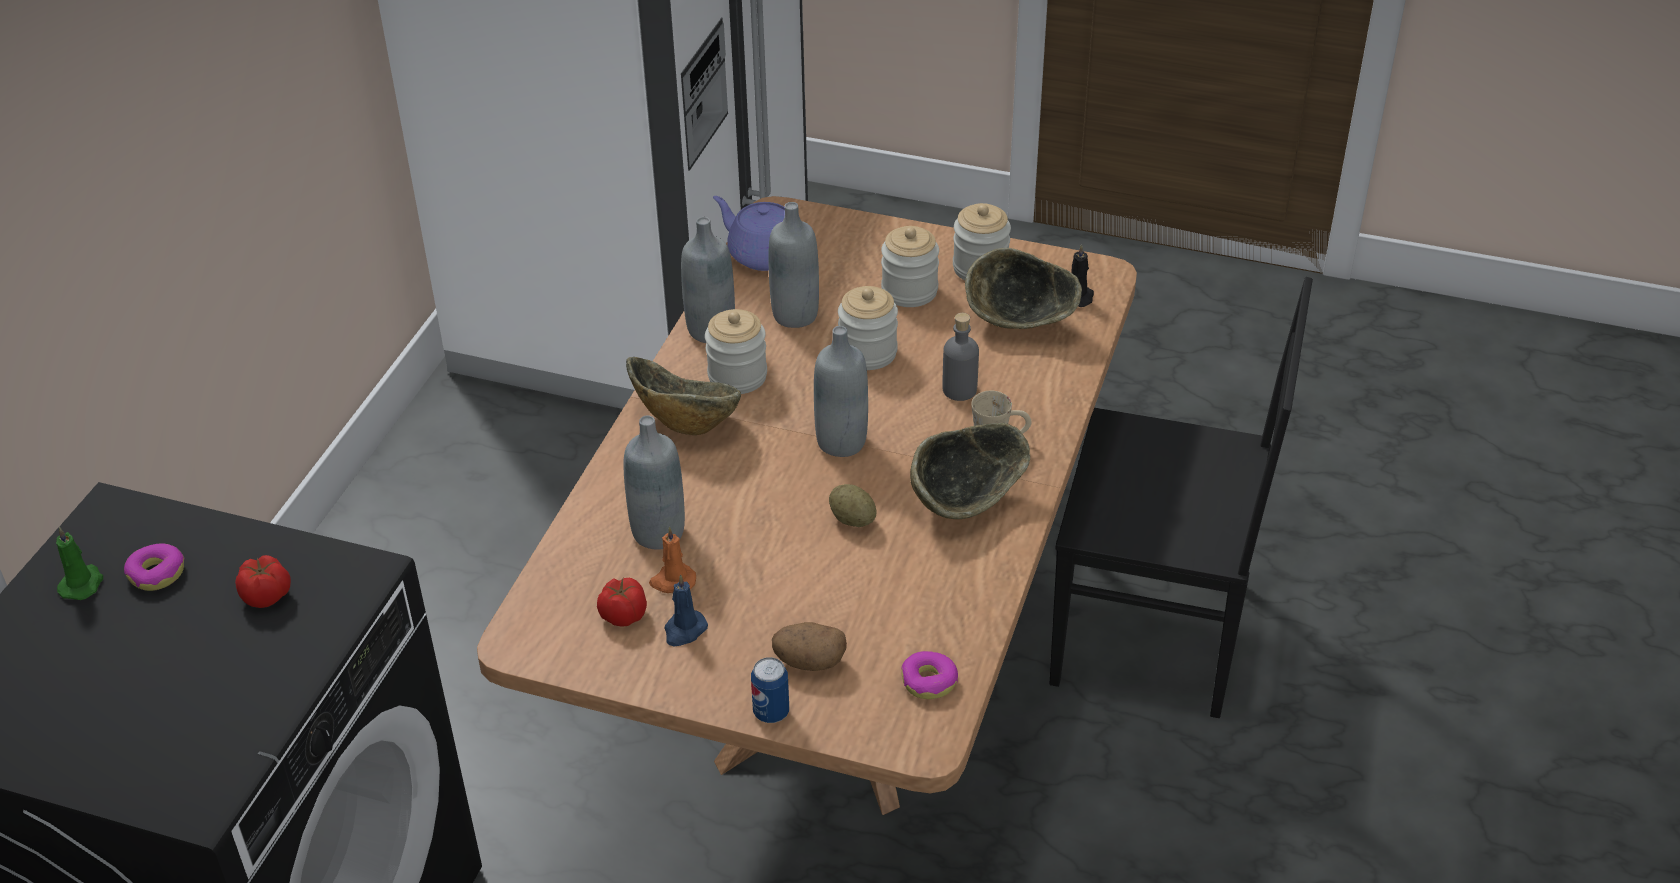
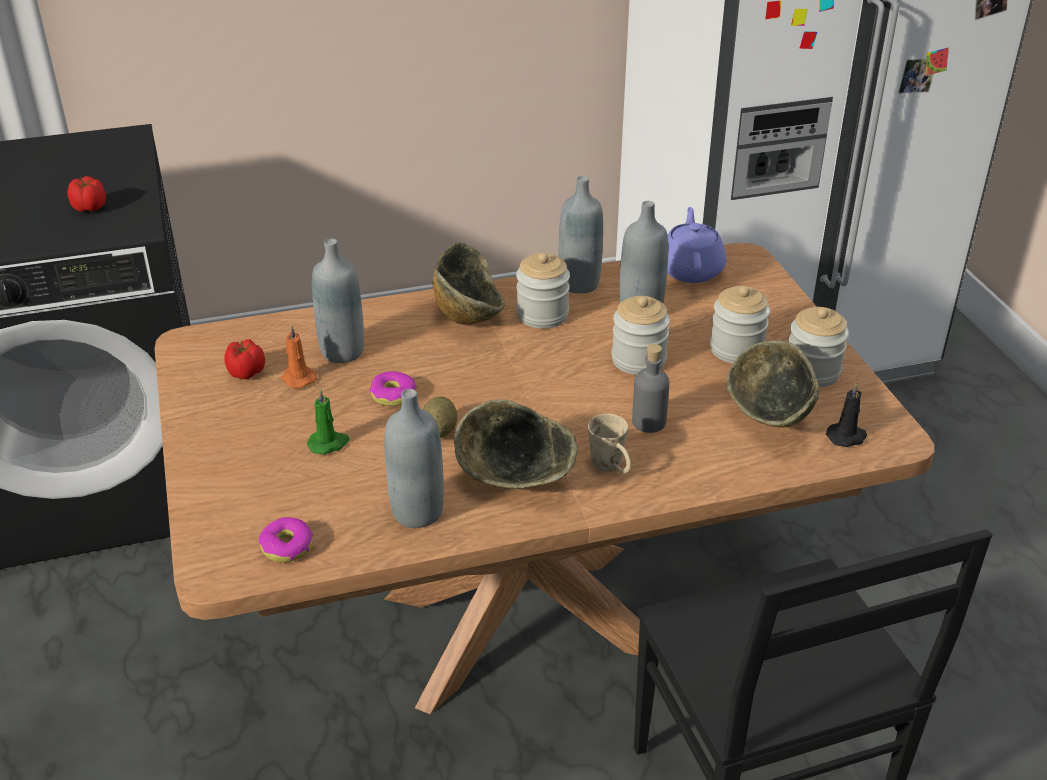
camera: 55 degrees right, 5 degrees down
green candle [56,527,103,600] -> green candle moved to [307,389,350,455]
donut [124,543,185,591] -> donut moved to [370,371,417,406]
blue candle [664,574,708,646] -> none
can [751,657,789,723] -> none
potato [772,622,847,671] -> none
grey bottle [814,326,868,457] -> grey bottle moved to [385,389,444,528]

